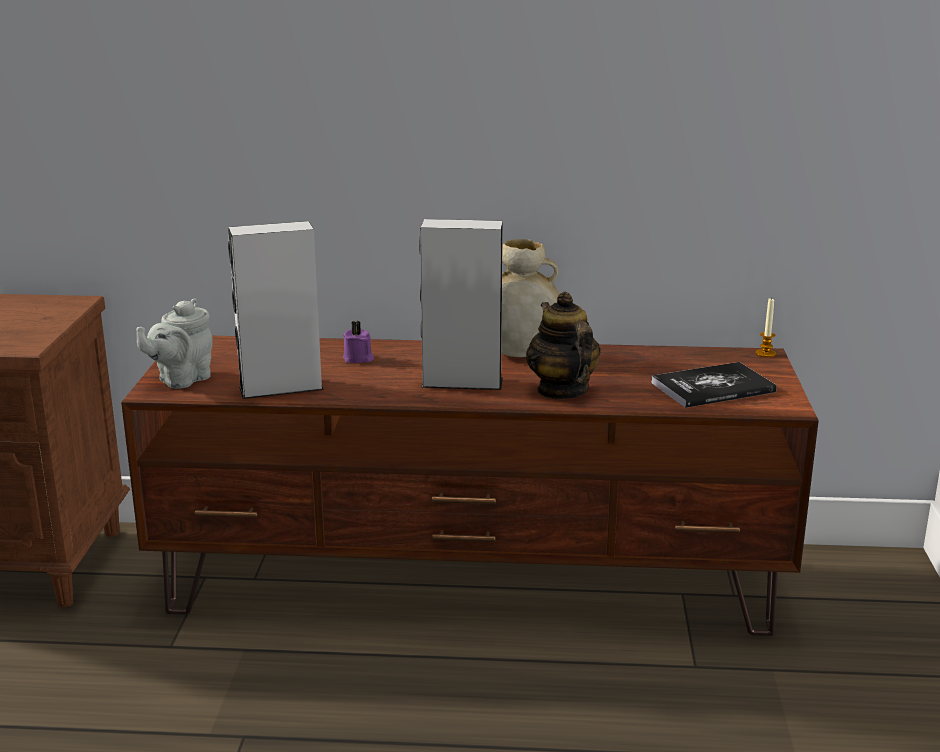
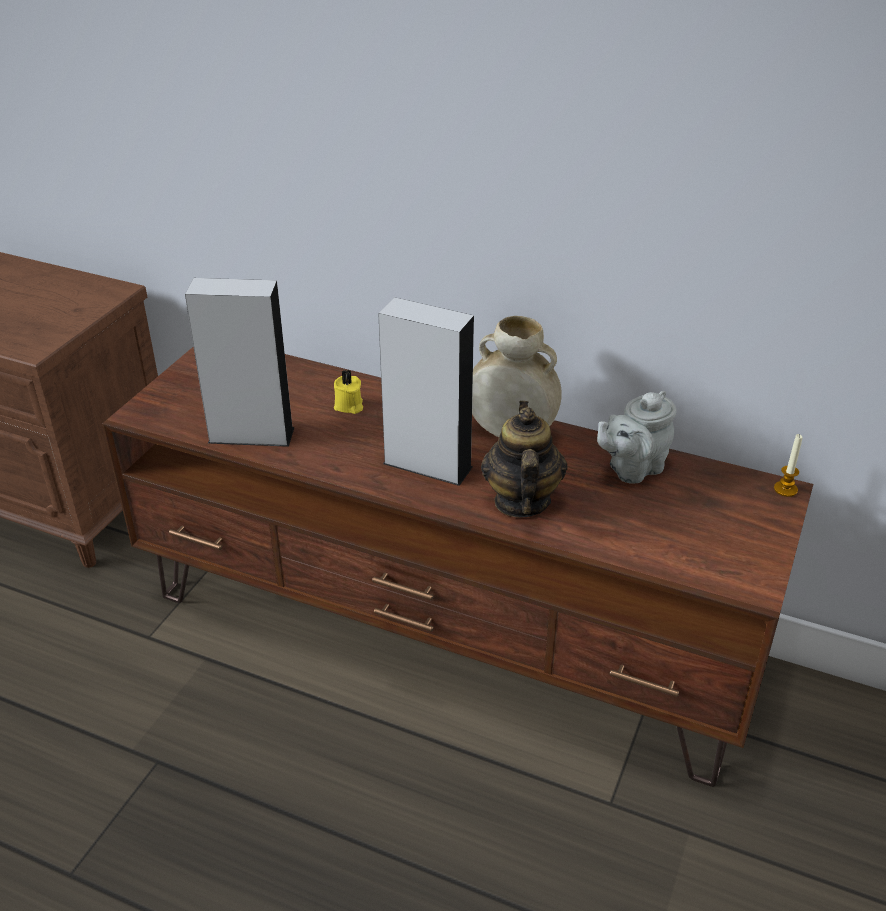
camera: 20 degrees right, 15 degrees up
grey teapot [136,298,213,389] -> grey teapot moved to [597,391,676,484]
purple candle [343,321,374,363] -> yellow candle [334,370,363,414]
book [651,362,777,408] -> none

